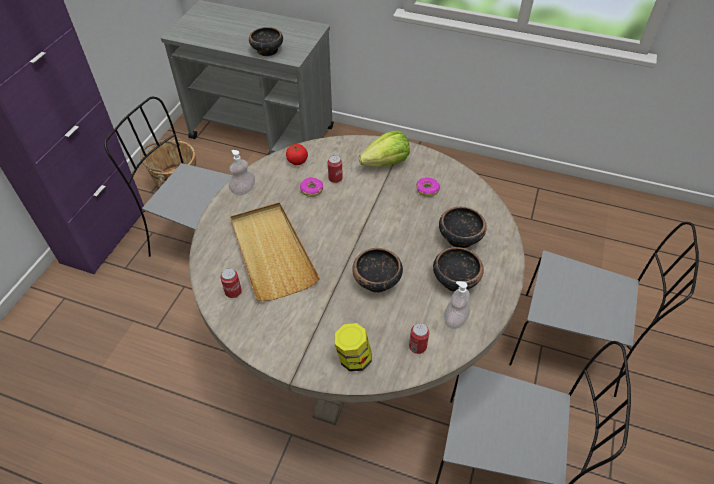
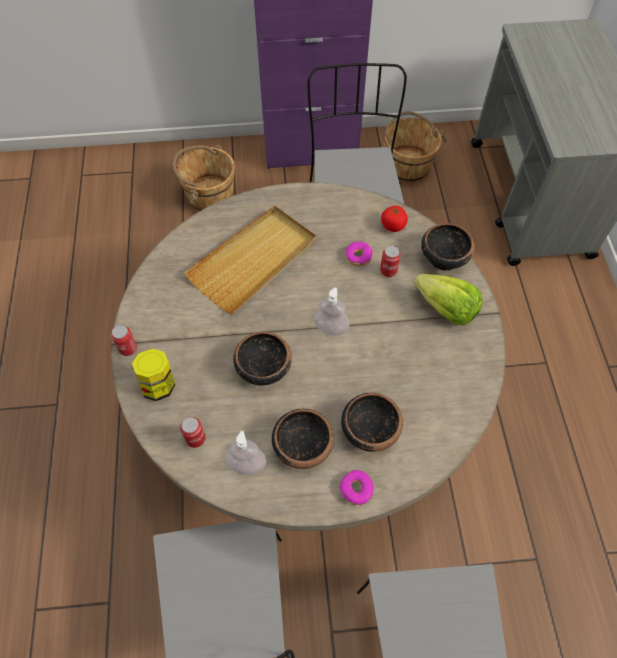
camera: 65 degrees right, 10 degrees up
can [220,268,242,298] -> can moved to [111,325,137,356]
soap dispenser [229,150,255,195] -> soap dispenser moved to [313,288,350,335]
bowl [249,27,283,56] -> bowl moved to [421,223,475,271]
donut [416,178,440,197] -> donut moved to [340,470,374,505]
none -> brown bucket [173,145,235,211]

